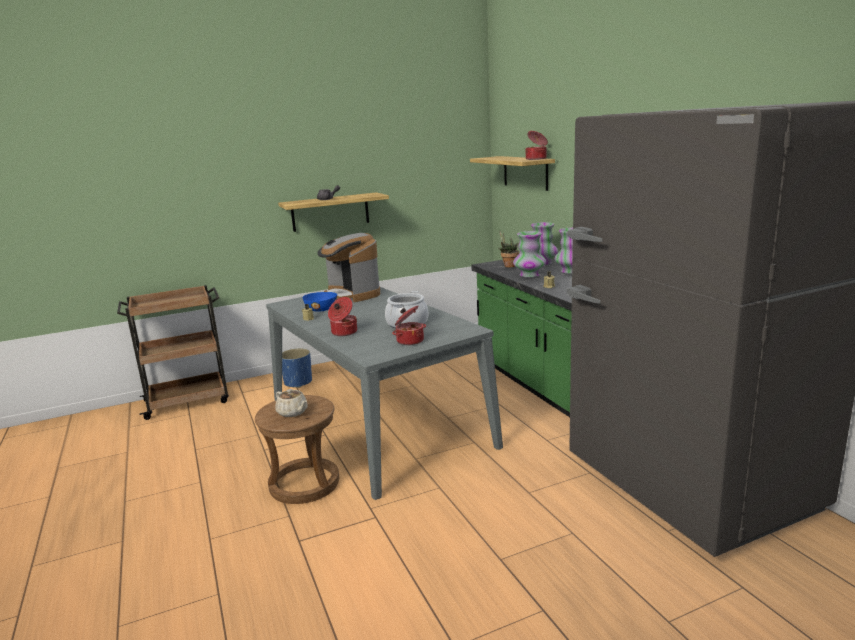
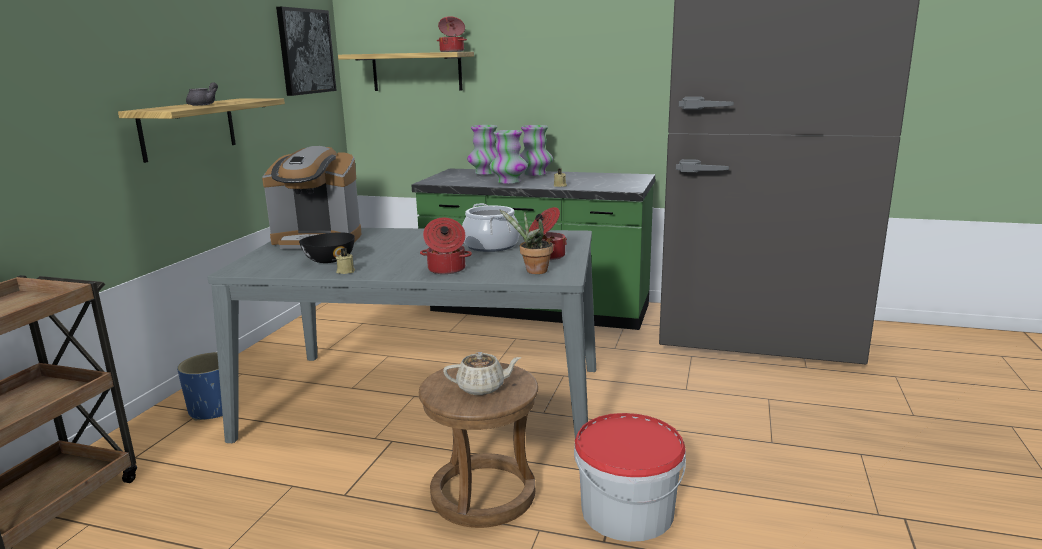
camera: 50 degrees left, 0 degrees up
blue bowl [302,292,337,312] -> black bowl [299,232,355,263]
potted plant [498,231,519,267] -> potted plant moved to [499,209,553,274]
none -> picture [276,7,337,96]
none -> bucket [574,413,686,542]

